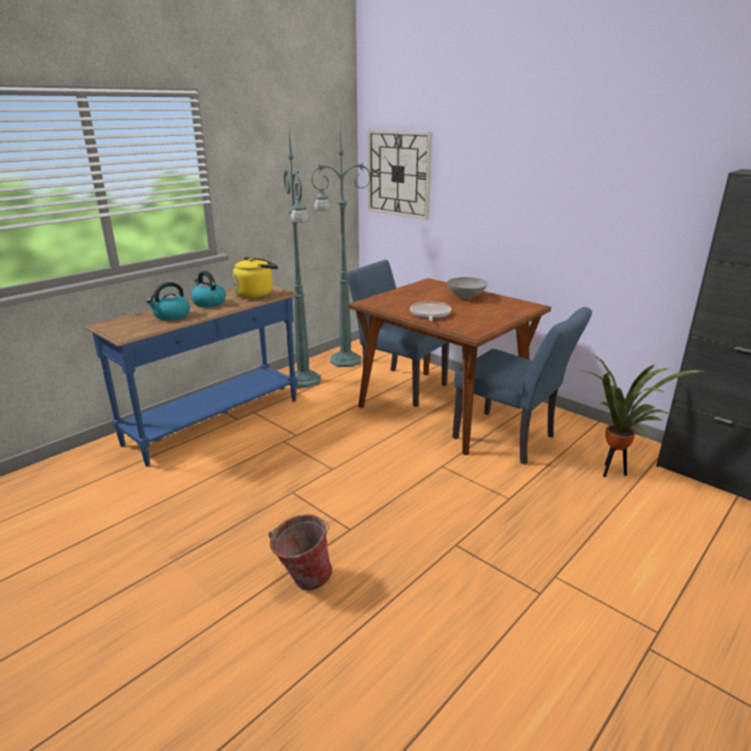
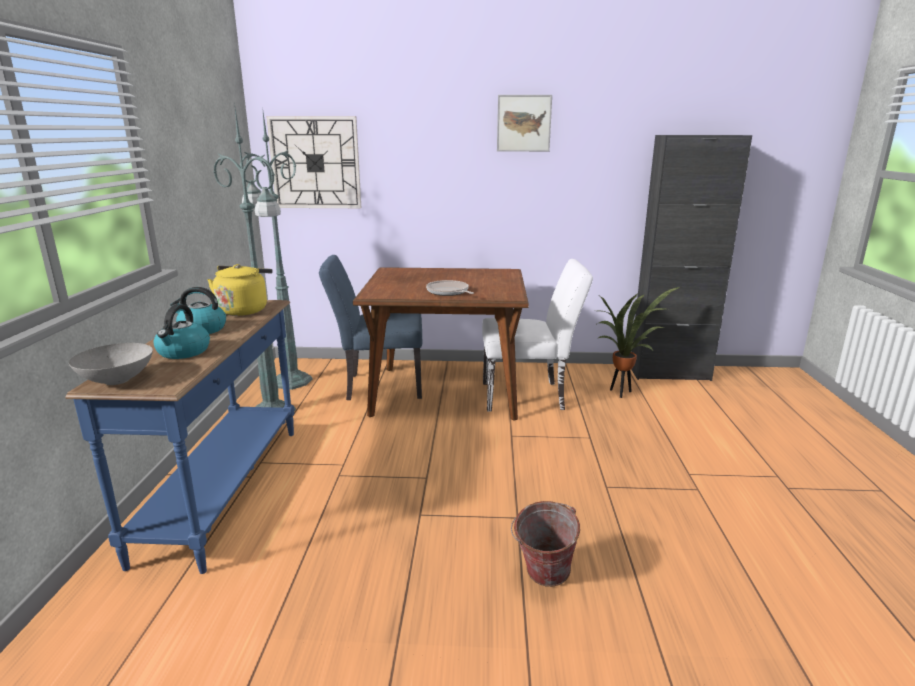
camera: 40 degrees left, 5 degrees down
grey bowl [447,277,488,299] -> grey bowl moved to [69,343,153,385]
blue chair [452,307,592,464] -> white chair [482,259,593,412]
none -> picture [497,95,552,152]

